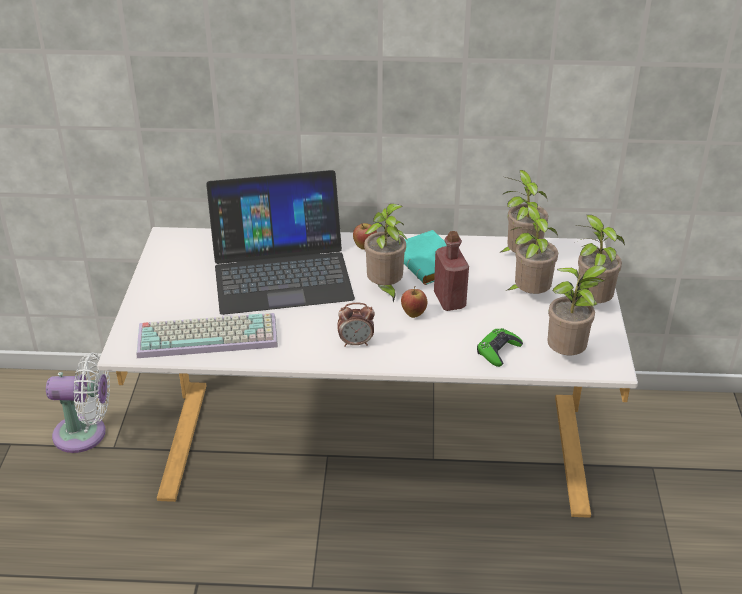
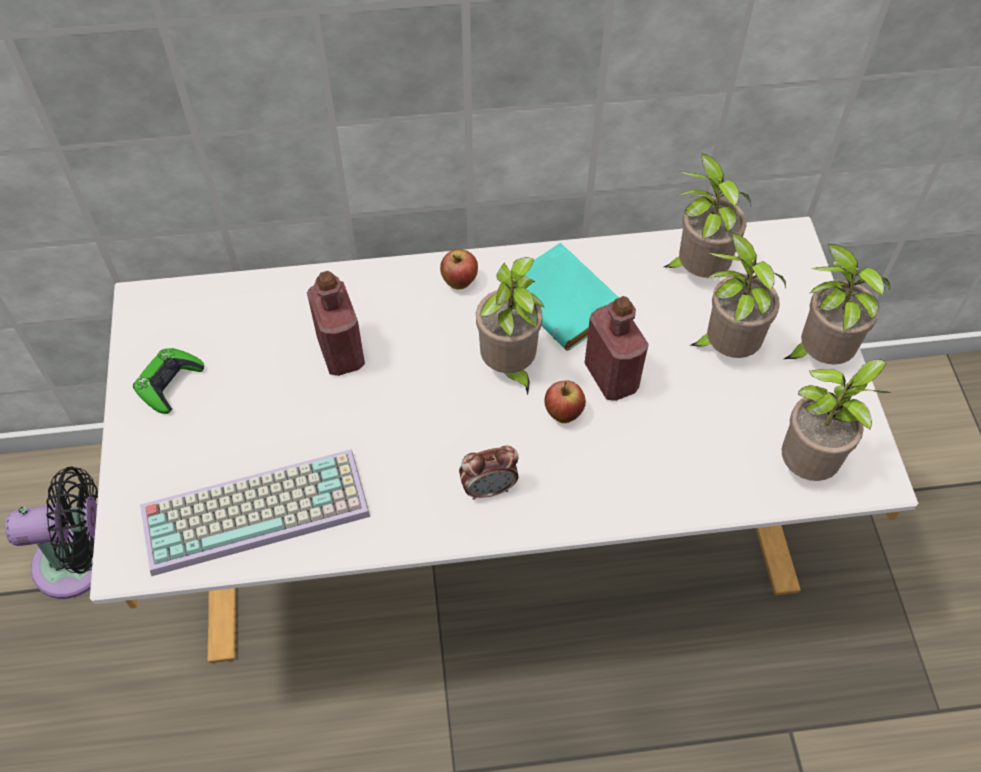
camera: 10 degrees left, 20 degrees up
white fan [46,353,110,453] -> black fan [5,467,98,599]
laptop [206,170,355,315] -> red bottle [307,271,365,376]
green game controller [477,328,523,367] -> green game controller moved to [133,348,204,414]

